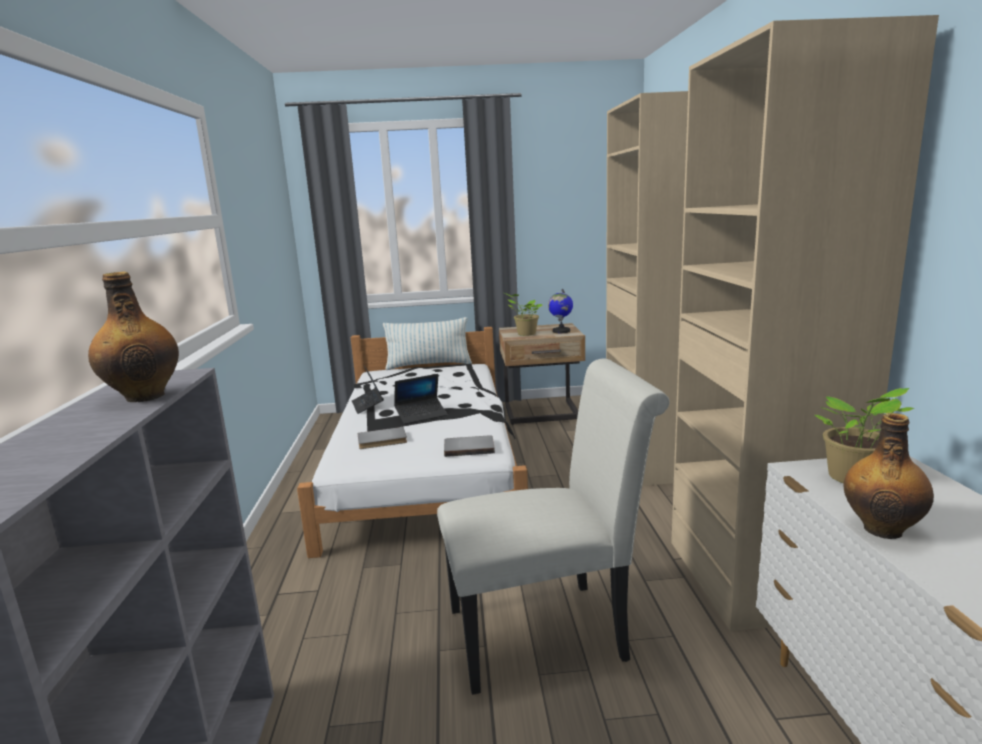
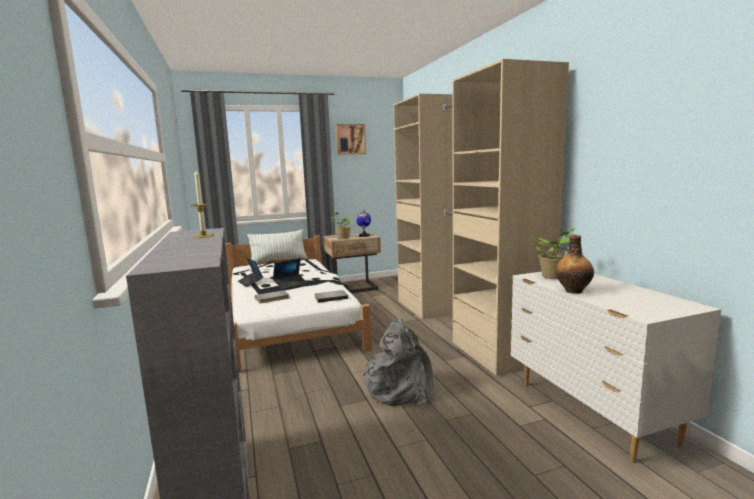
camera: 15 degrees left, 5 degrees down
bottle [88,271,179,402] -> candle [191,170,215,238]
white chair [437,358,670,695] -> grey backpack [363,318,433,407]
none -> picture [336,124,366,155]

